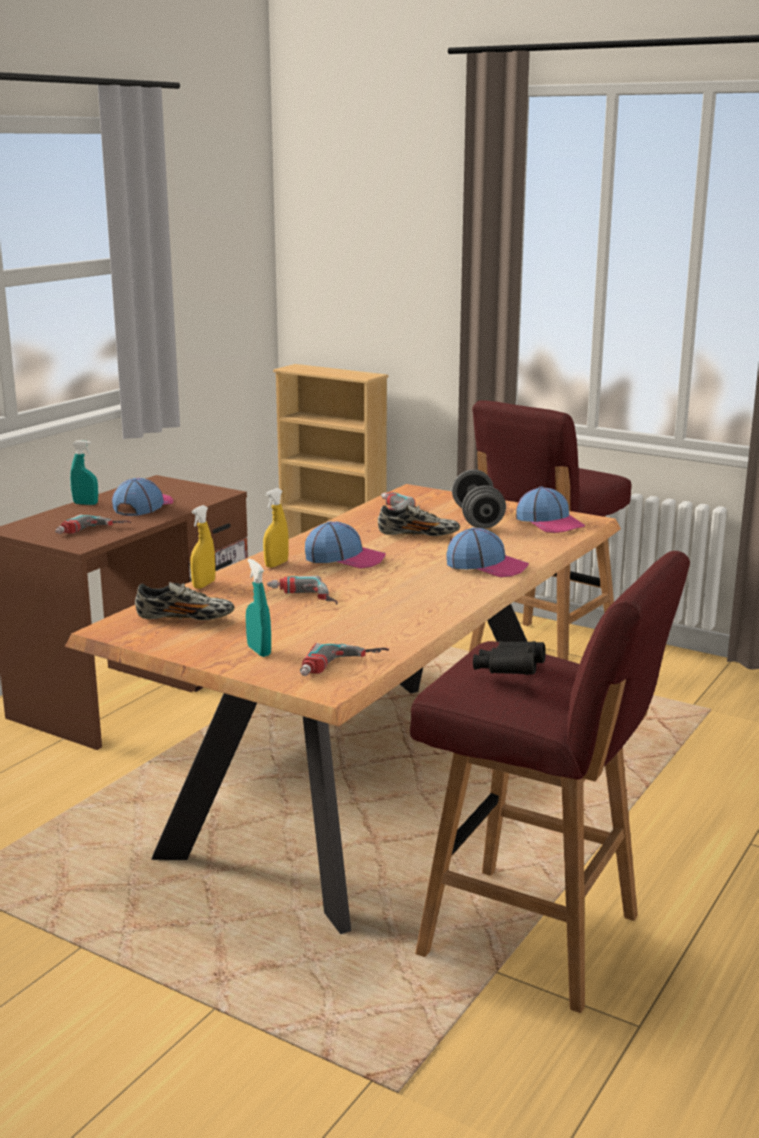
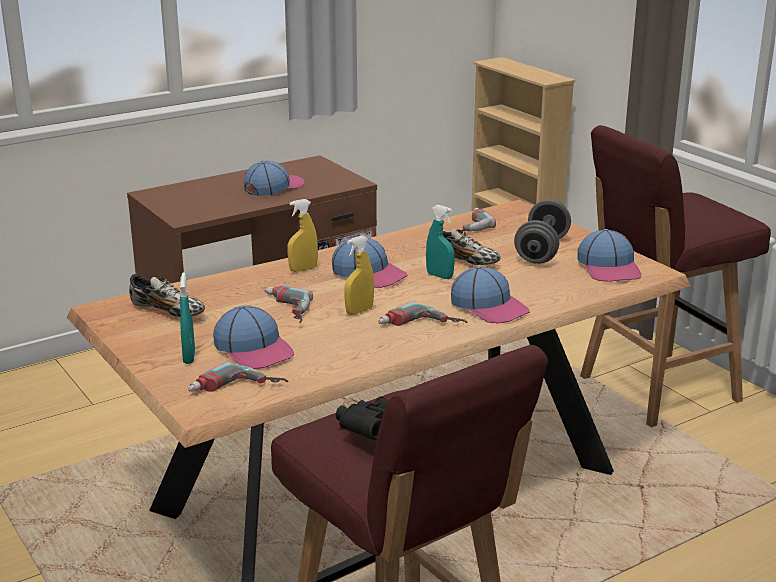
camera: 25 degrees right, 5 degrees up
power drill [55,514,131,534] -> power drill moved to [378,301,467,326]
turquoise spray bottle [70,440,98,505] -> turquoise spray bottle moved to [426,205,455,279]
yellow spray bottle [190,505,215,589] -> yellow spray bottle moved to [344,235,374,315]
none -> cap [213,305,294,369]

